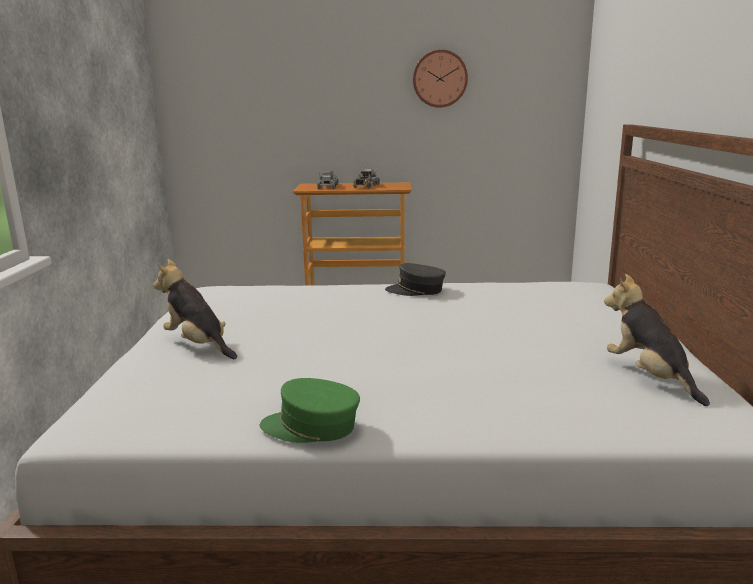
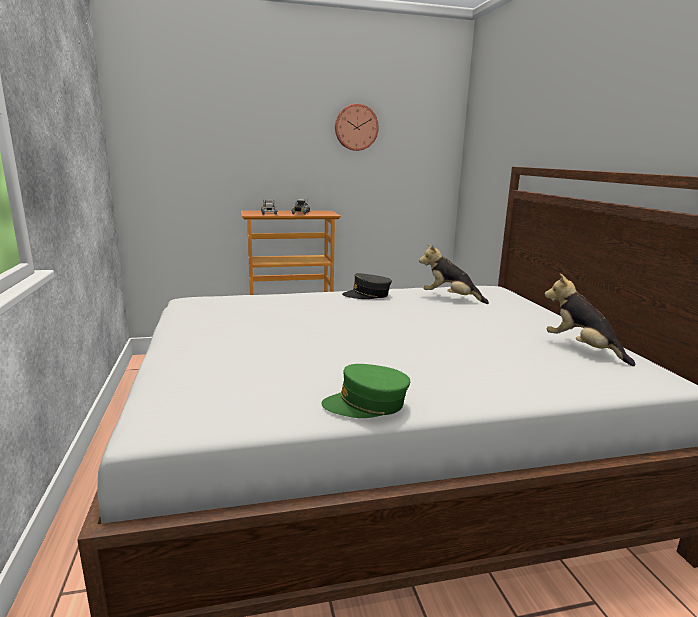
camera: 15 degrees left, 0 degrees up
plush toy [153,259,237,359] -> plush toy moved to [419,243,489,304]

